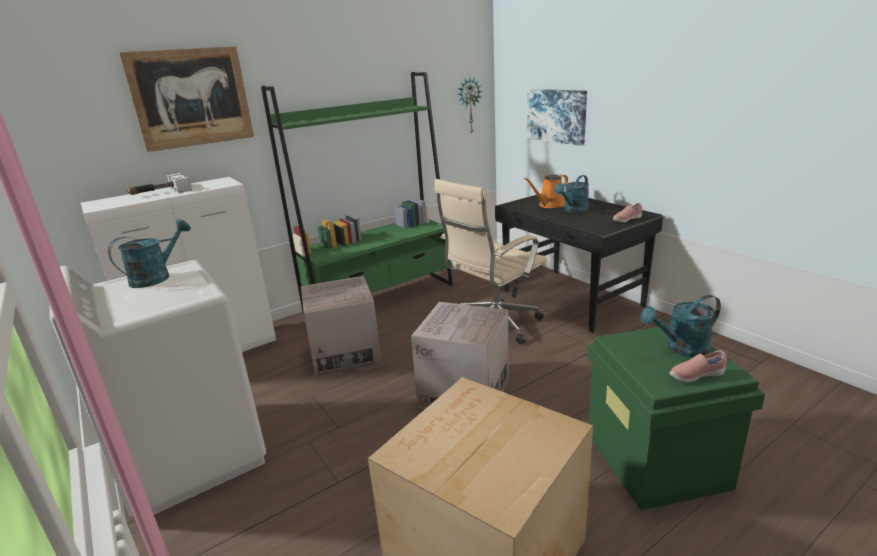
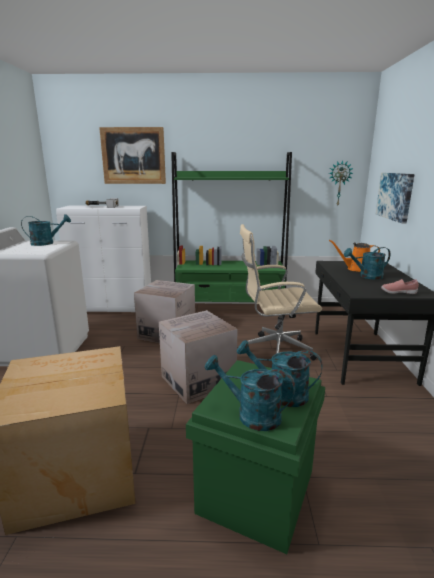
camera: 35 degrees right, 5 degrees down
pink shoe [670,350,727,383] -> turquoise watering can [205,355,295,431]

